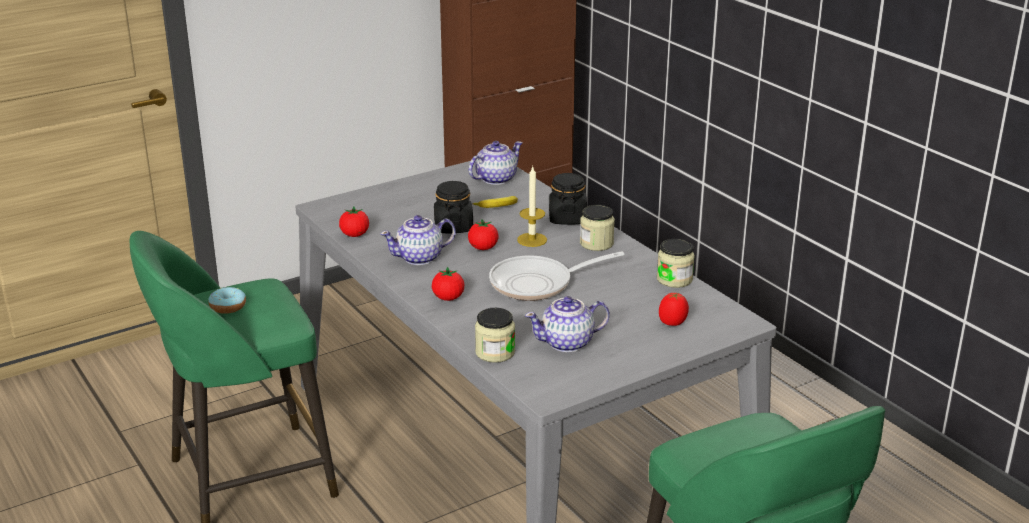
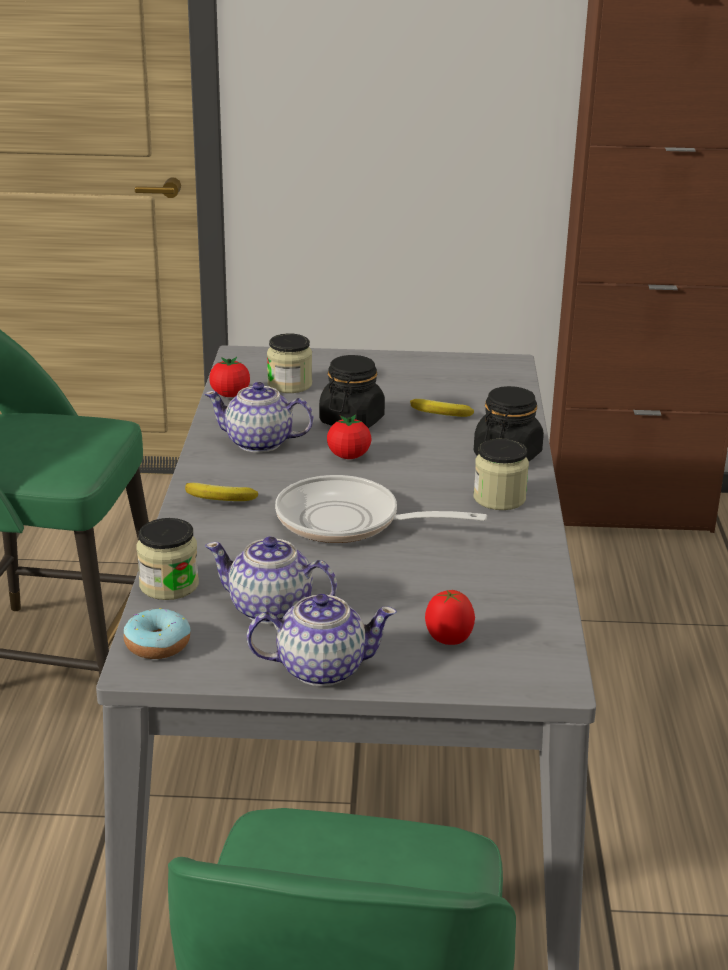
camera: 35 degrees right, 0 degrees up
donut [208,287,246,314] -> donut moved to [124,608,190,659]
tomato [432,267,464,301] -> banana [185,483,258,501]
teapot [469,141,523,185] -> teapot moved to [247,594,397,686]
candle [517,167,547,247] -> none
jar [657,239,695,288] -> jar moved to [267,333,312,393]

